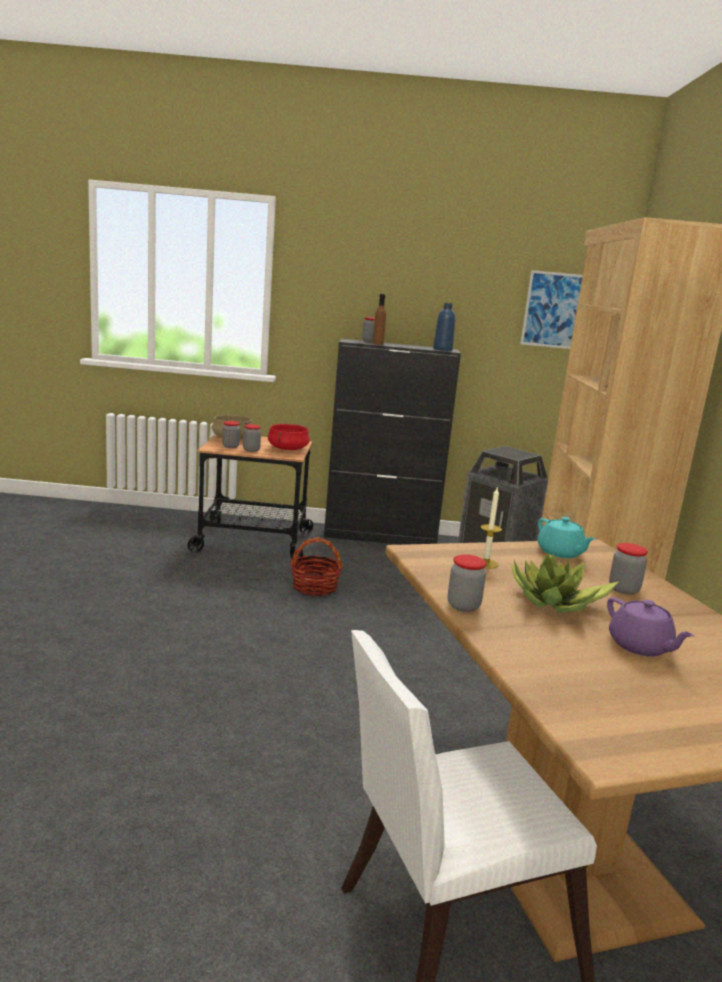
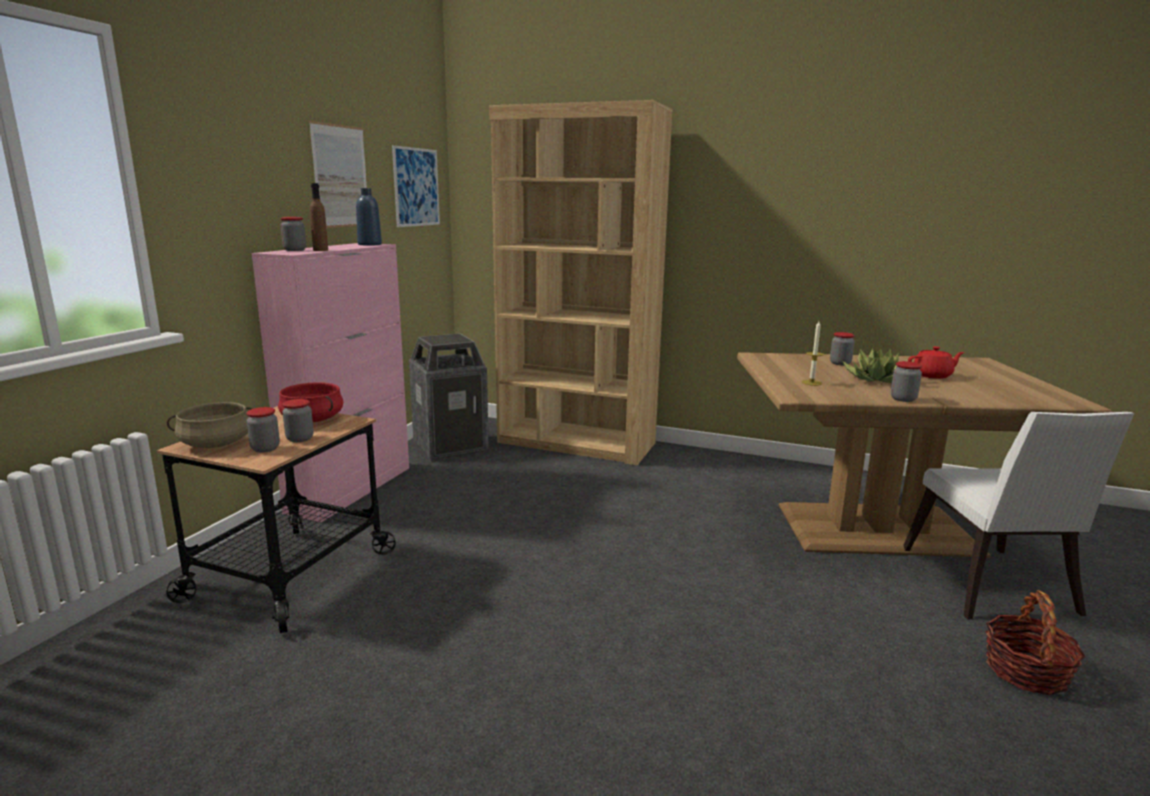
camera: 70 degrees left, 0 degrees up
basket [290,537,343,596] -> basket moved to [985,590,1086,695]
black cabinet [324,339,461,545] -> pink cabinet [252,243,409,522]
turquoise teapot [537,517,595,558] -> none
purple teapot [607,597,694,657] -> red teapot [908,346,965,379]
none -> picture [309,121,367,228]

